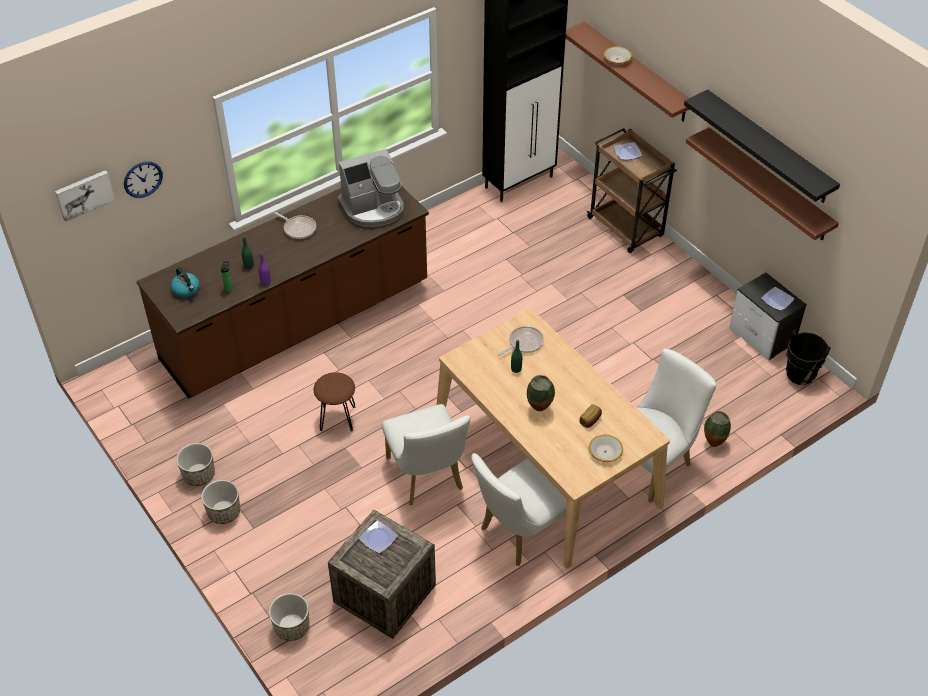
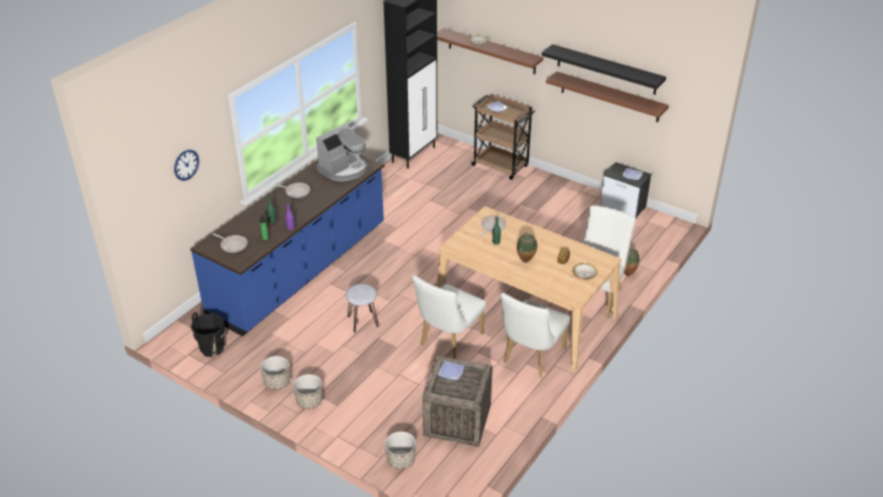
camera: 20 degrees left, 10 degrees down
picture [55,170,115,222] -> none
brown counter [136,187,429,399] -> blue counter [190,154,385,336]
kettle [171,267,200,298] -> frying pan [213,233,247,253]
brown stool [313,372,355,432] -> grey stool [345,284,378,332]
white chair [382,404,470,505] -> white chair turned 75 degrees clockwise [412,275,486,359]
black bucket [786,329,831,385] -> black bucket moved to [191,312,225,357]

